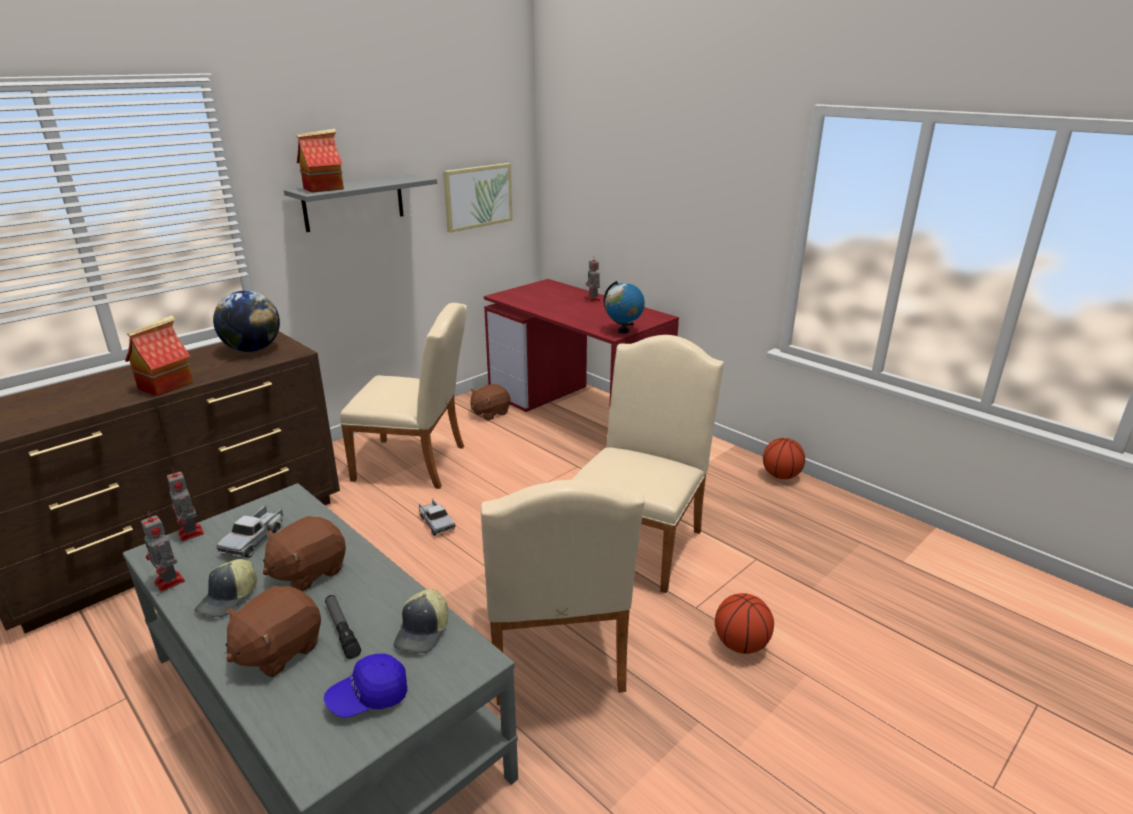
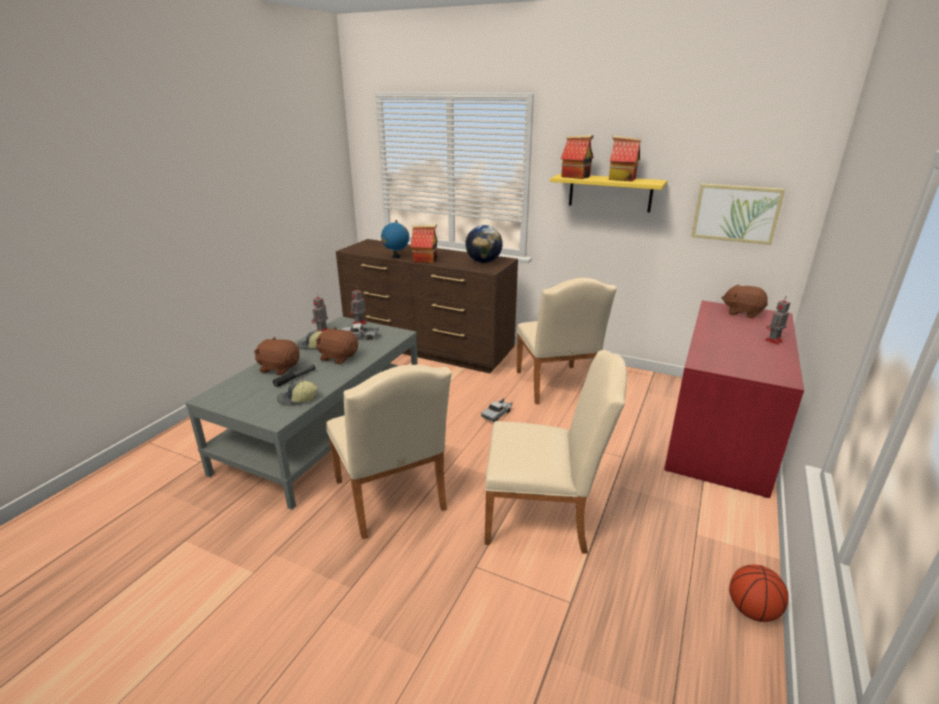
camera: 70 degrees right, 0 degrees up
grey shelf [284,174,437,232] -> yellow shelf [550,174,667,212]
blue cap [324,654,408,718] -> none
brown plush toy [470,384,510,420] -> brown plush toy moved to [721,284,768,318]
beige chair [481,480,645,705] -> beige chair turned 90 degrees counterclockwise [326,365,452,539]
globe [604,281,645,334] -> globe moved to [381,220,409,258]
basketball [715,593,774,654] -> none
none -> toy house [609,135,642,181]

